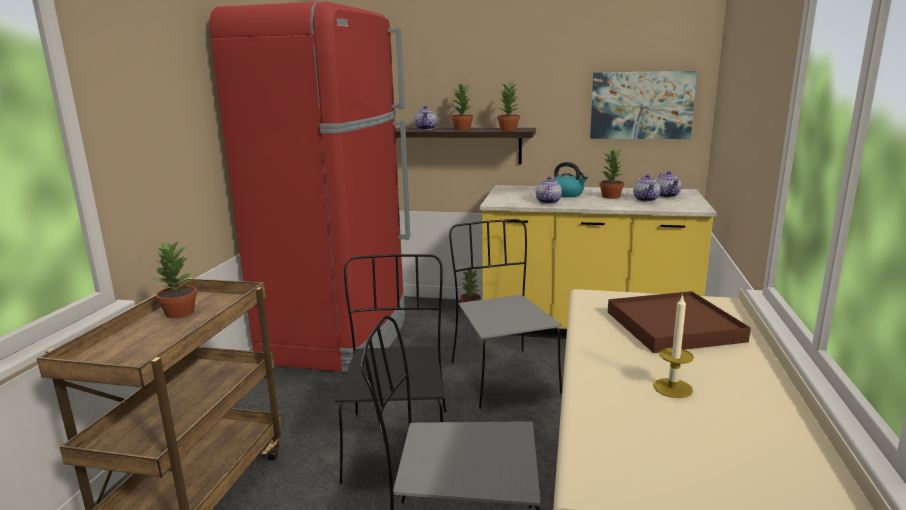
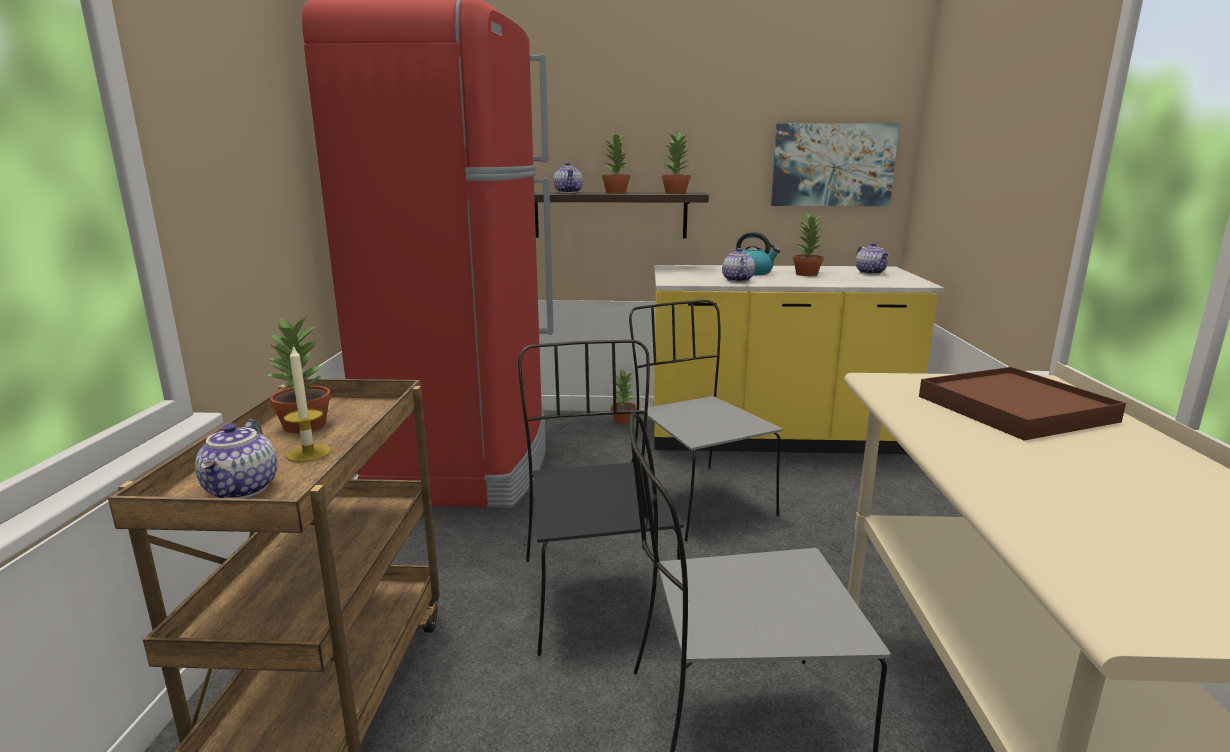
camera: 10 degrees left, 0 degrees up
teapot [633,174,661,202] -> teapot moved to [195,419,277,498]
candle [653,294,694,398] -> candle moved to [284,345,331,462]

